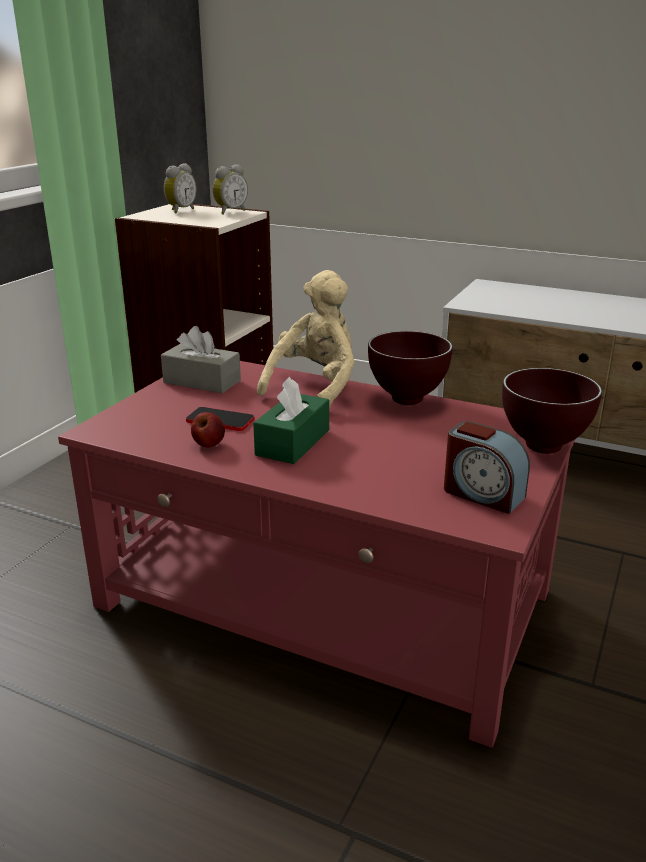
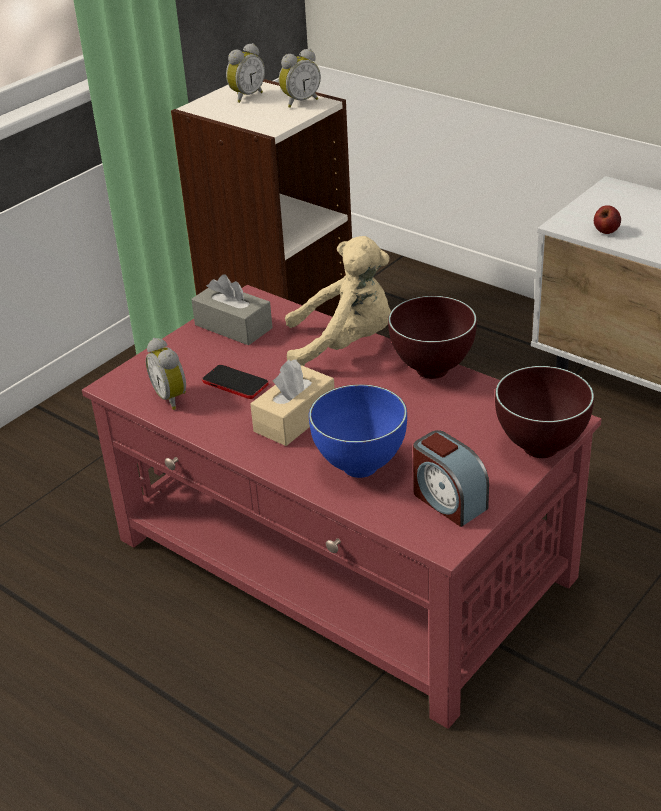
camera: 15 degrees right, 10 degrees up
apple [191,412,225,447] -> apple moved to [594,205,621,234]
green tissue box [253,376,329,464] -> beige tissue box [250,360,335,446]
beige plush toy [257,270,355,408] -> beige plush toy turned 45 degrees clockwise [285,236,391,366]
none -> alarm clock [146,338,186,410]
none -> blue bowl [309,384,407,478]

